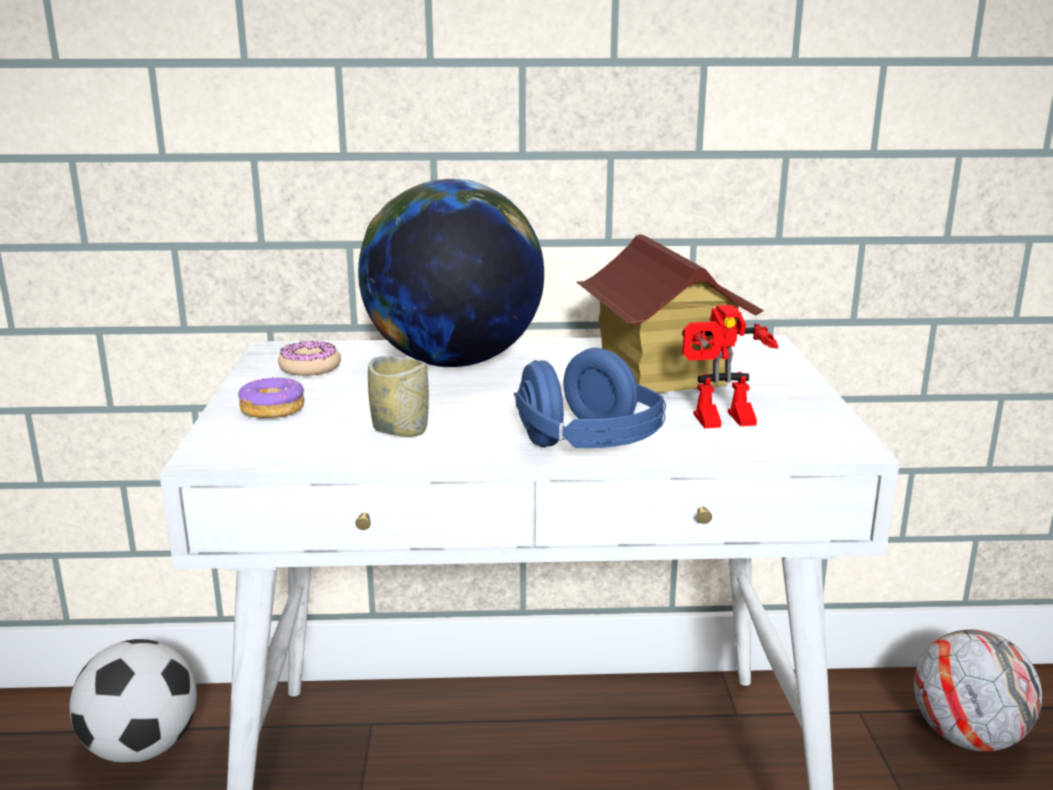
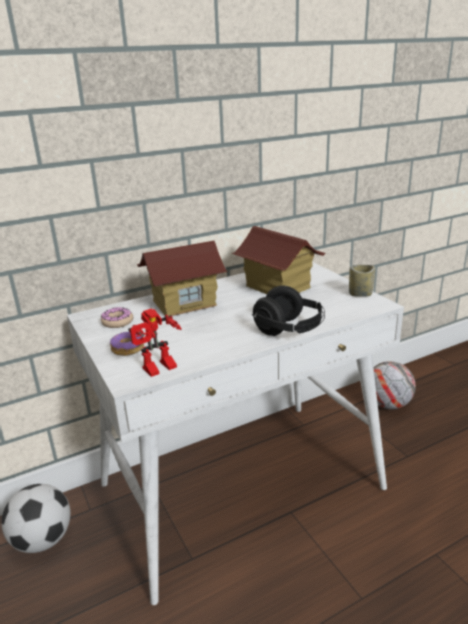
camera: 25 degrees left, 5 degrees up
globe [358,179,544,367] -> toy house [137,241,228,316]
cup [368,356,429,437] -> cup moved to [349,265,375,297]
blue headphones [514,348,666,448] -> black headphones [252,286,325,336]
toy robot [682,305,778,428] -> toy robot moved to [128,309,182,377]

